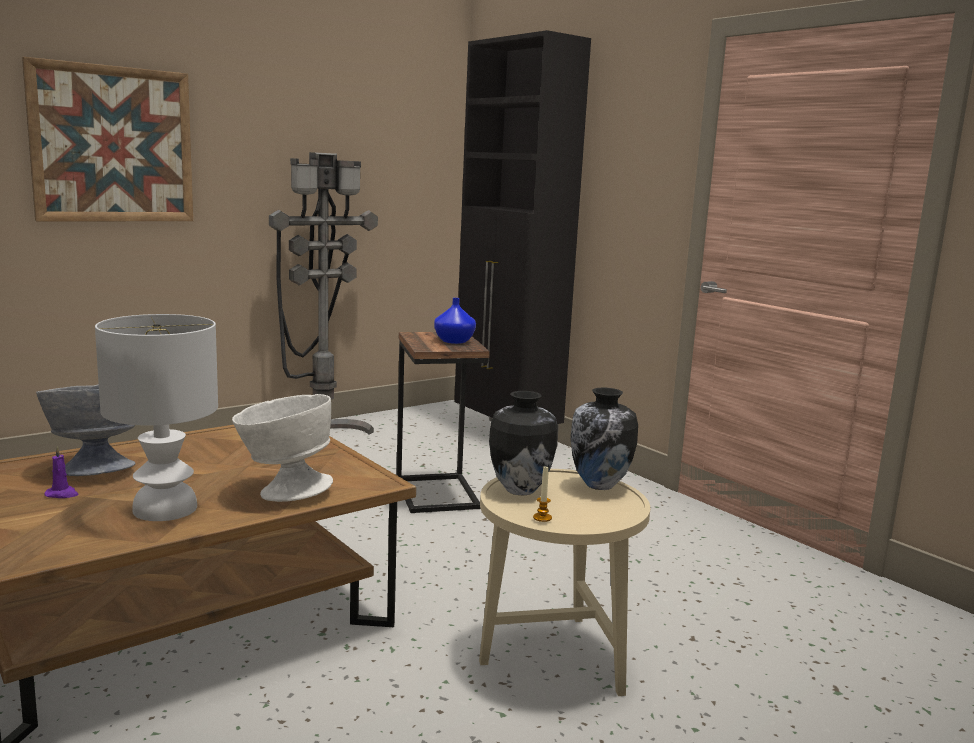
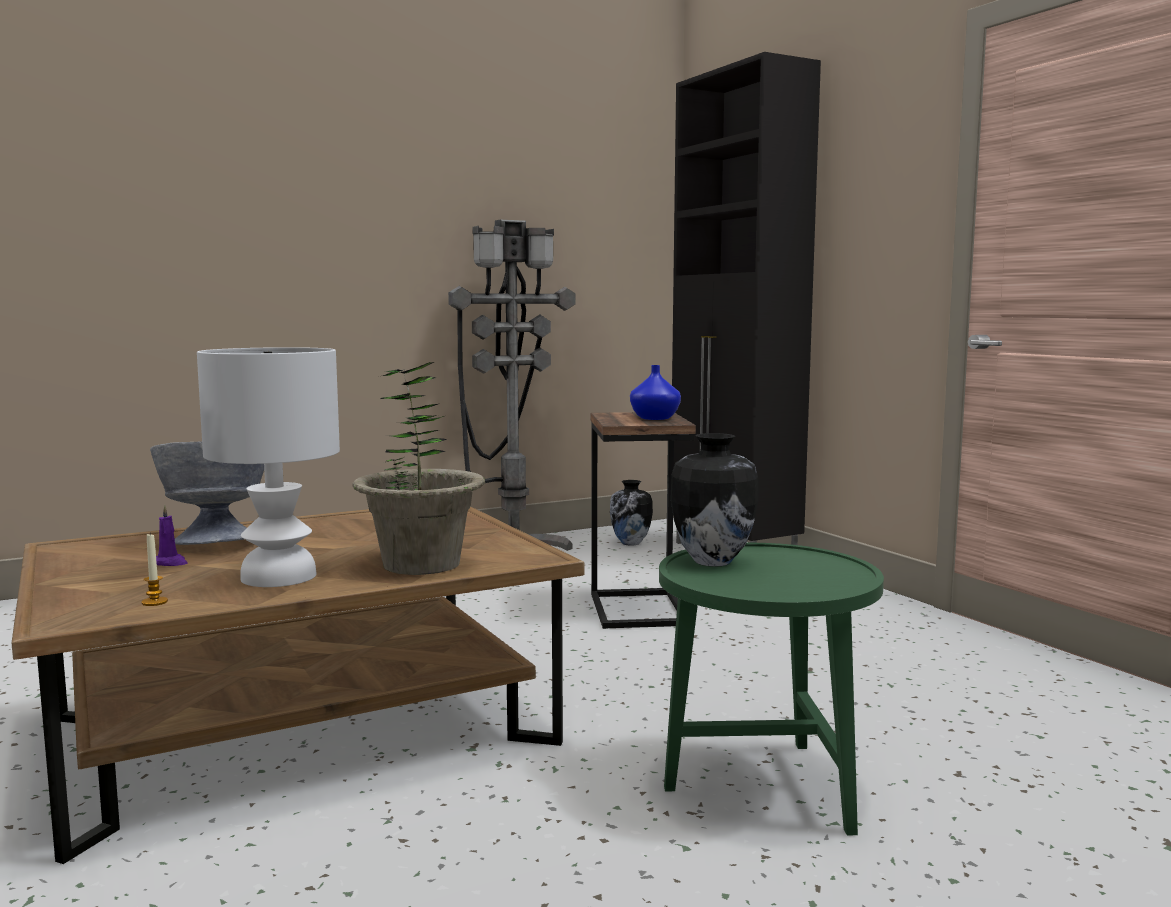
camera: 10 degrees right, 5 degrees down
picture [22,57,193,222] -> none
white bowl [232,394,333,502] -> potted plant [352,362,485,575]
beige side table [479,469,650,696] -> green side table [659,543,884,835]
candle [533,466,552,522] -> candle moved to [142,533,168,606]
vase [571,388,638,490] -> vase moved to [610,480,653,546]

